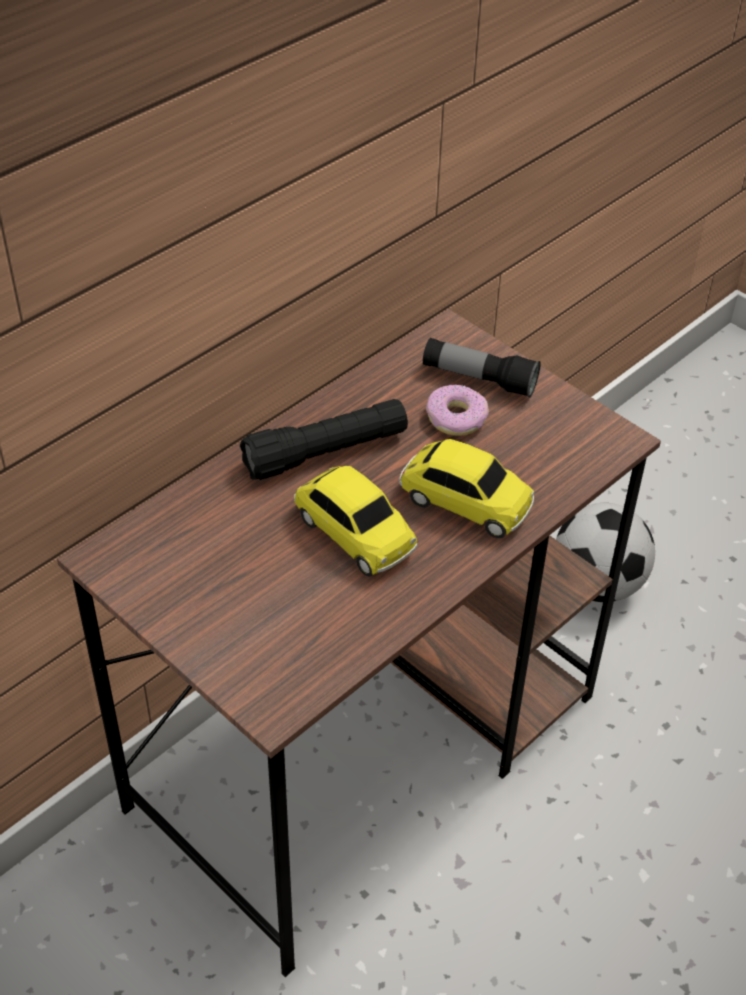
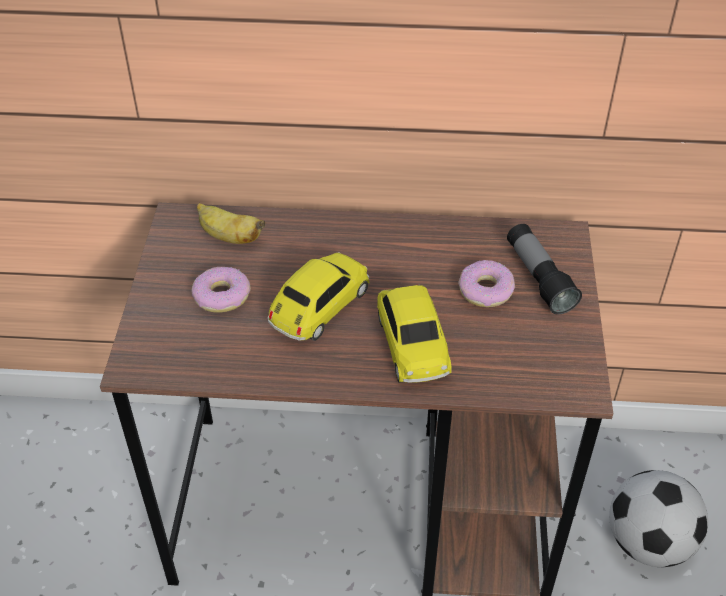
camera: 50 degrees right, 0 degrees up
black flashlight [240,399,408,480] -> none
toy car [294,466,418,577] -> toy car turned 150 degrees counterclockwise [268,252,370,341]
none -> donut [191,267,251,313]
none -> banana [197,203,265,244]

